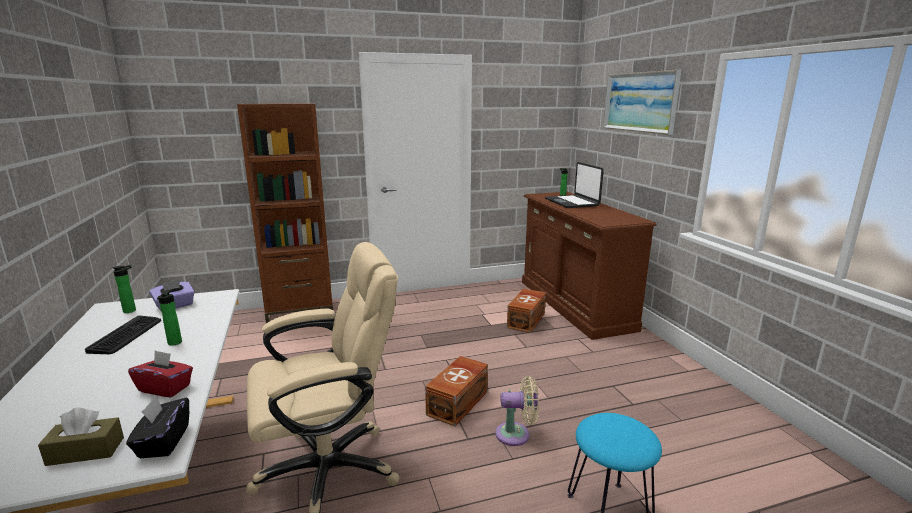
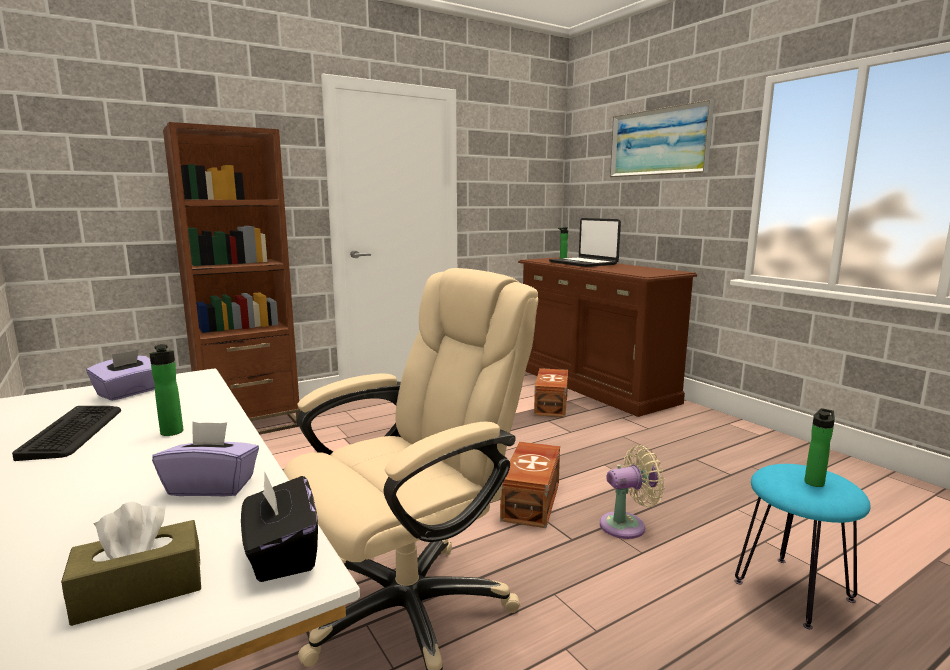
camera: 15 degrees left, 5 degrees down
bottle [112,265,136,313] -> bottle moved to [804,408,835,487]
red tissue box [128,350,193,397] -> purple tissue box [152,422,259,496]

